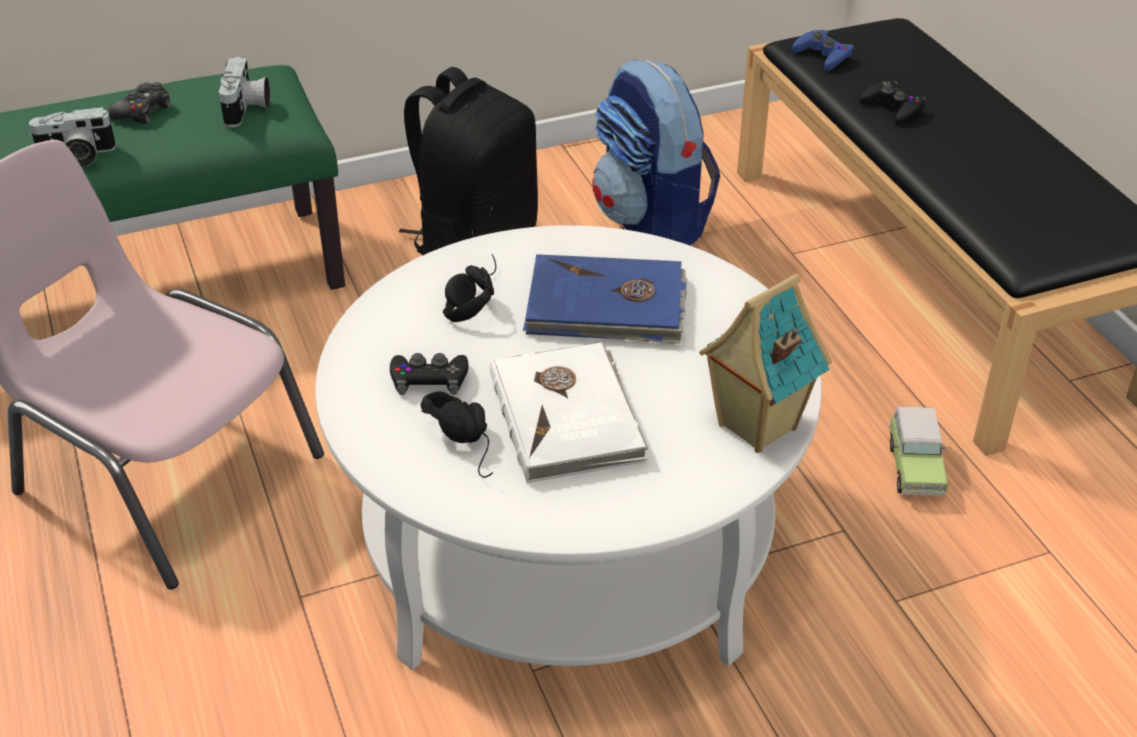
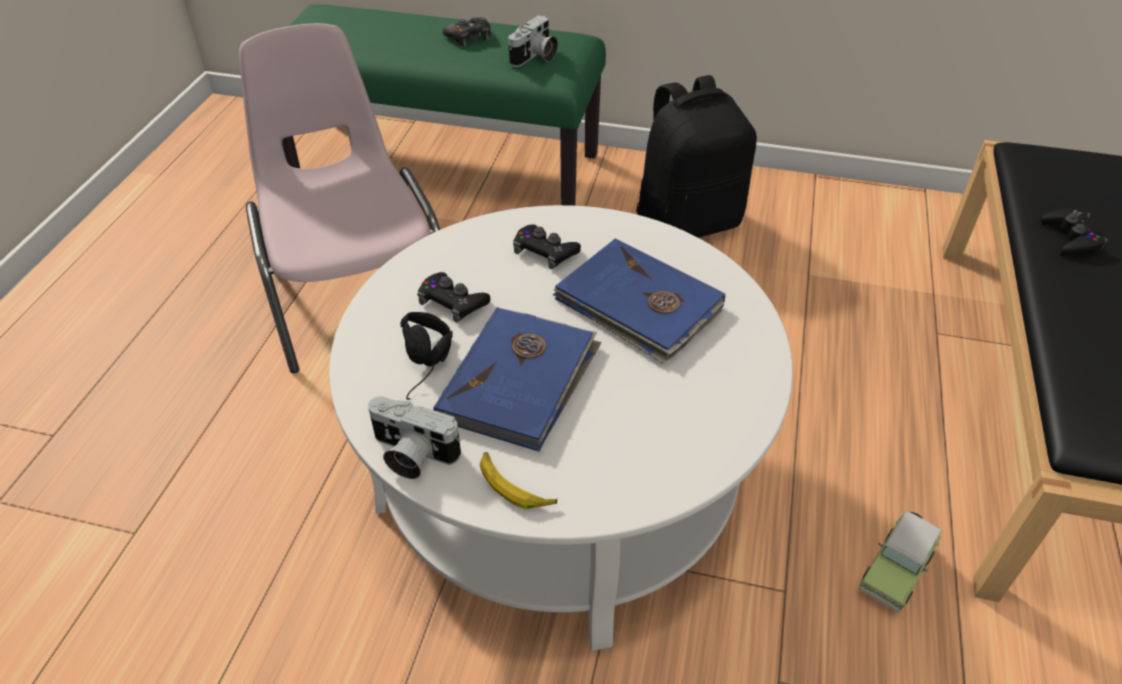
camera: 35 degrees right, 5 degrees up
camera [29,107,116,168] -> camera moved to [368,396,461,479]
black headphones [443,254,497,322] -> black game controller [513,224,581,269]
white book [490,341,648,483] -> blue book [433,307,602,451]
backpack [593,60,720,245] -> none
toy house [699,274,832,453] -> none
blue game controller [792,30,854,71] -> none
none -> banana [480,452,557,509]

